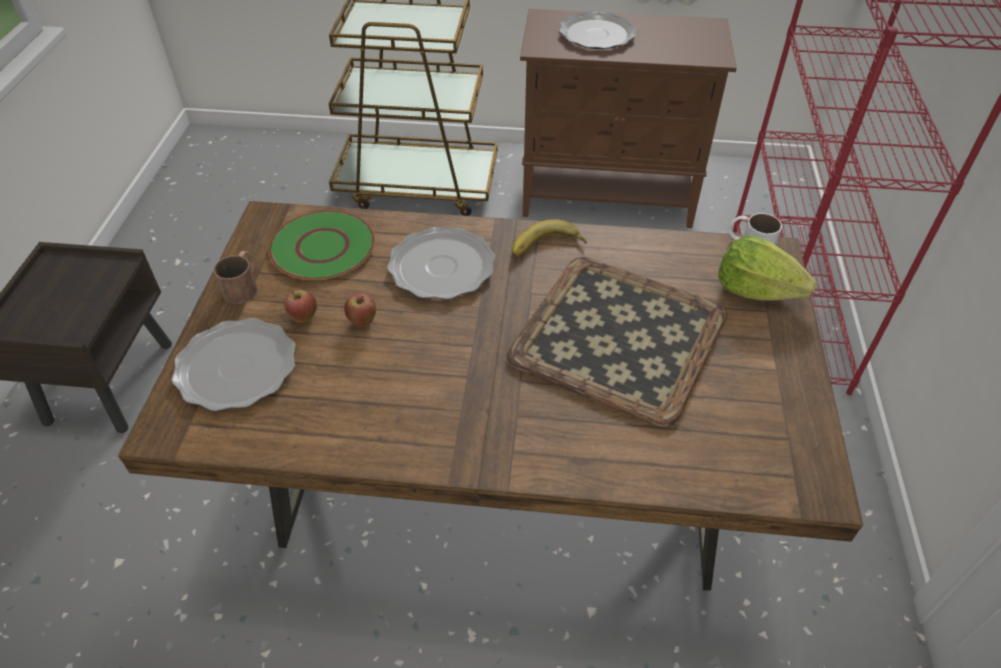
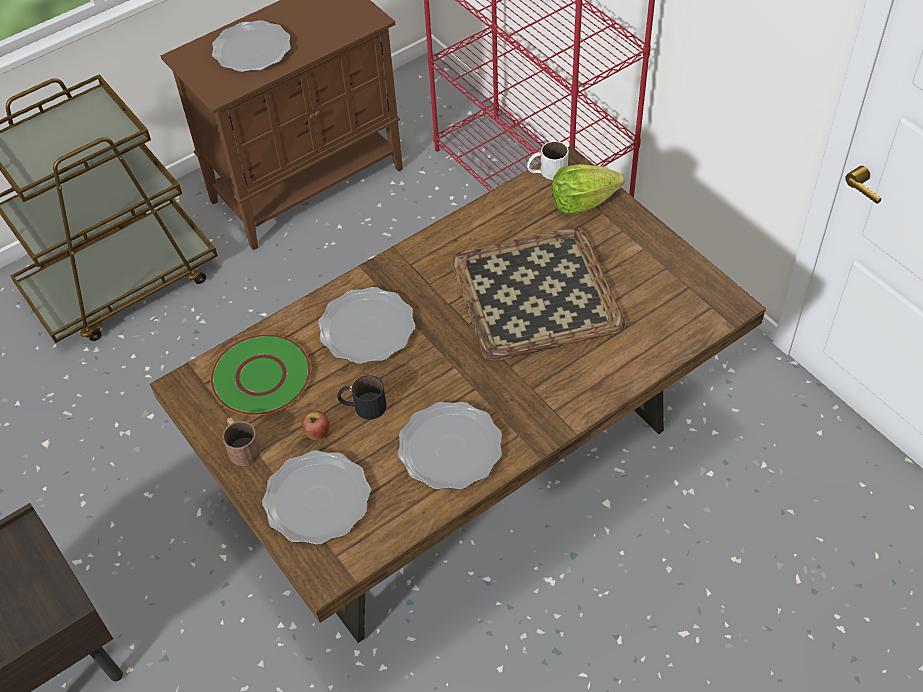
camera: 40 degrees left, 5 degrees up
apple [344,293,376,327] -> black mug [337,375,387,420]
banana [512,219,587,257] -> none
none -> plate [398,402,502,489]

